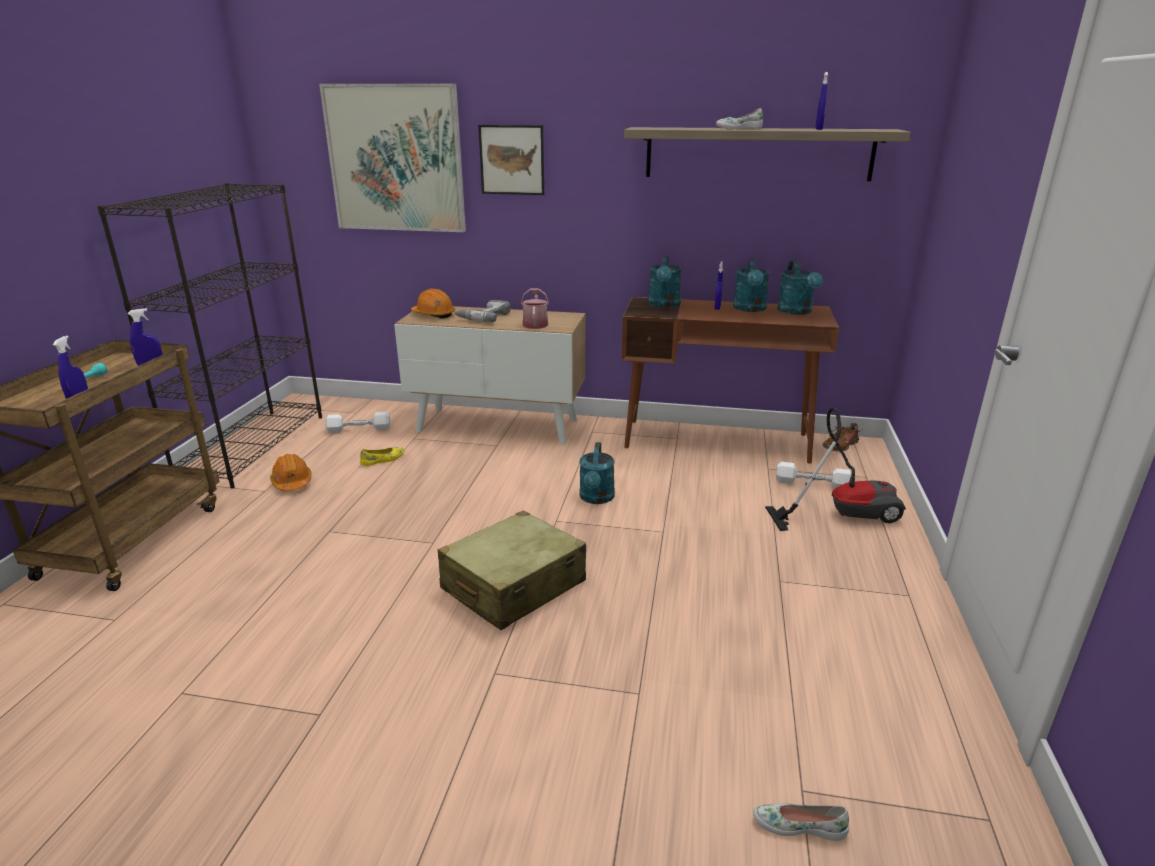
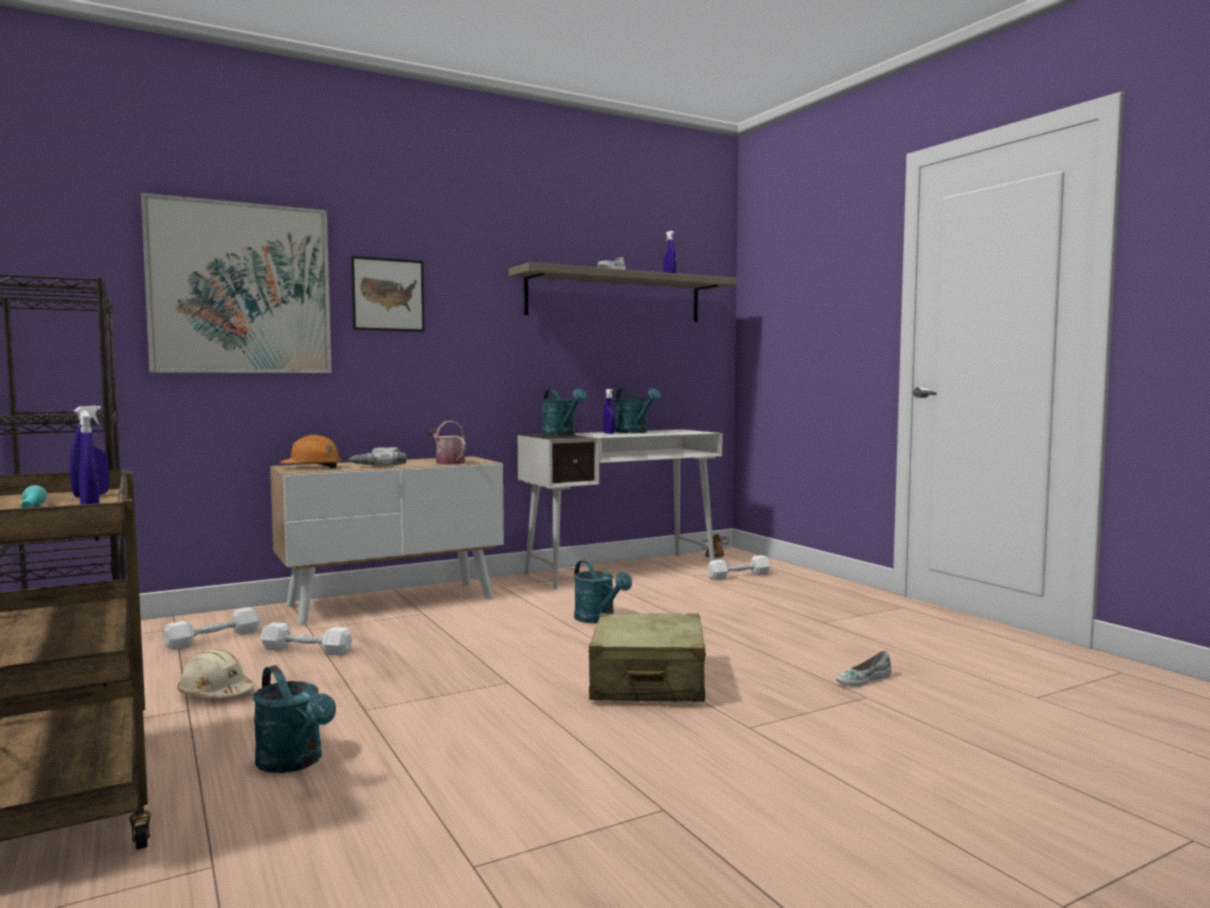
camera: 40 degrees left, 20 degrees down
orange hard hat [270,454,312,491] -> beige hard hat [177,649,255,698]
yellow shoe [360,447,404,466] -> white dumbbell [260,622,352,656]
brown desk [622,297,839,464] -> white desk [518,429,723,589]
white shoe [753,803,849,841] -> white shoe moved to [836,650,892,686]
vacuum cleaner [765,407,906,531] -> none
turquoise watering can [777,260,823,315] -> turquoise watering can moved to [253,665,336,773]

